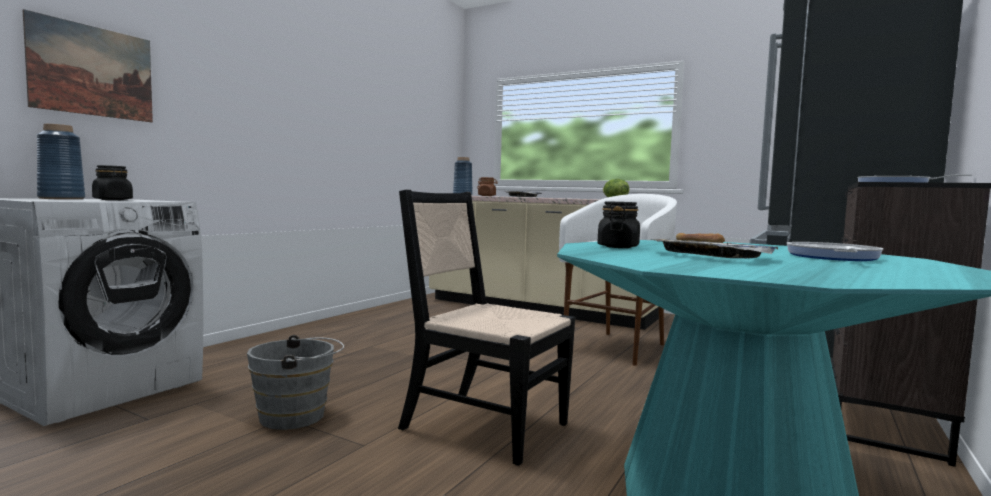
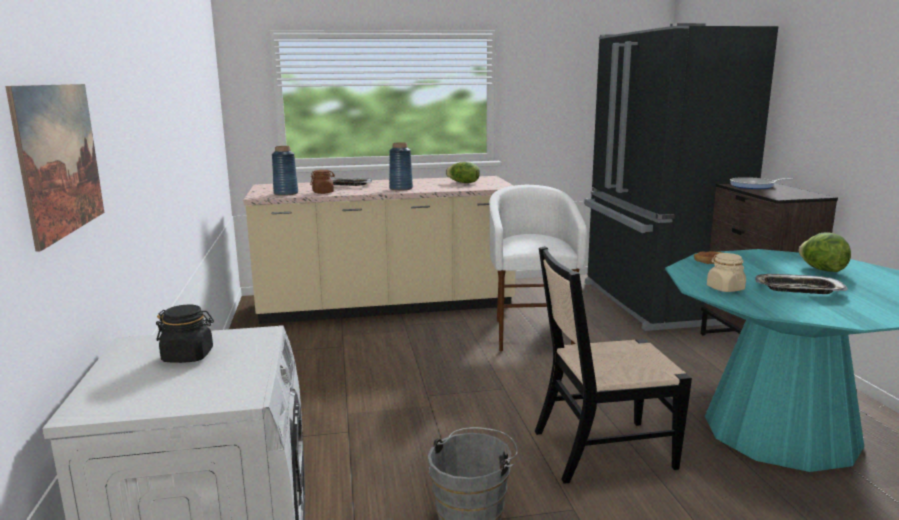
camera: 40 degrees left, 10 degrees up
blue vase [37,124,85,199] -> blue vase moved to [389,142,413,191]
black jar [597,201,640,248] -> beige jar [707,253,746,292]
frying pan [787,242,883,261] -> lettuce [799,232,851,272]

